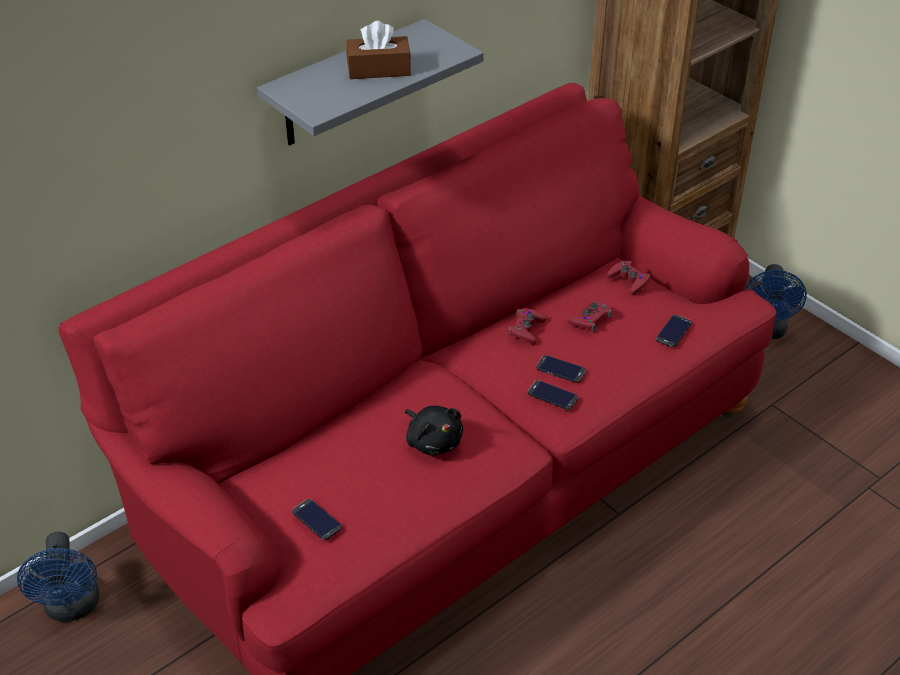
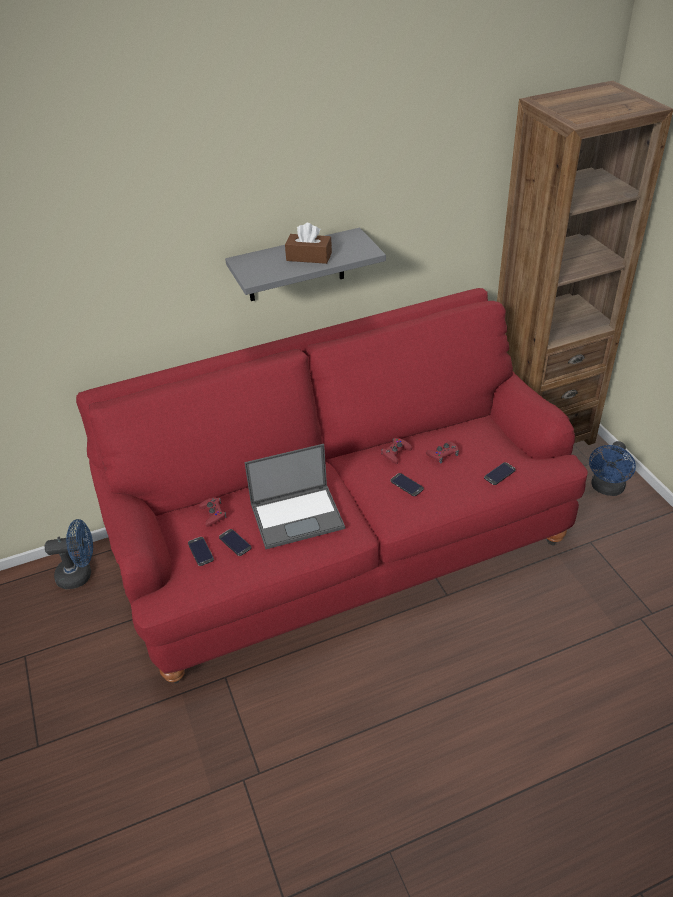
camera: 20 degrees right, 0 degrees up
blue fan [17,532,99,622] -> blue fan turned 105 degrees counterclockwise [45,519,93,589]
black plush toy [405,405,463,456] -> laptop [244,444,345,549]
phone [528,380,578,410] -> phone moved to [219,529,251,556]
red game controller [607,261,651,295] -> red game controller moved to [199,497,226,527]

